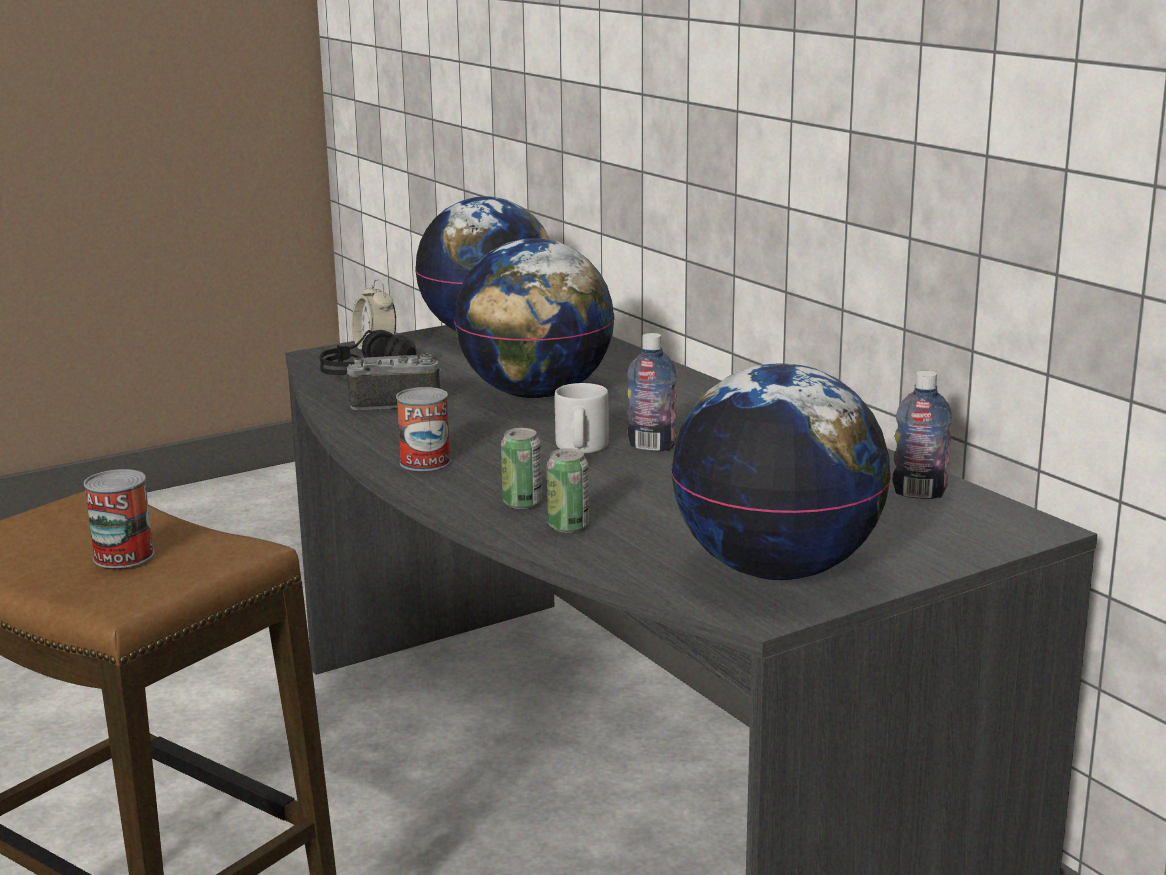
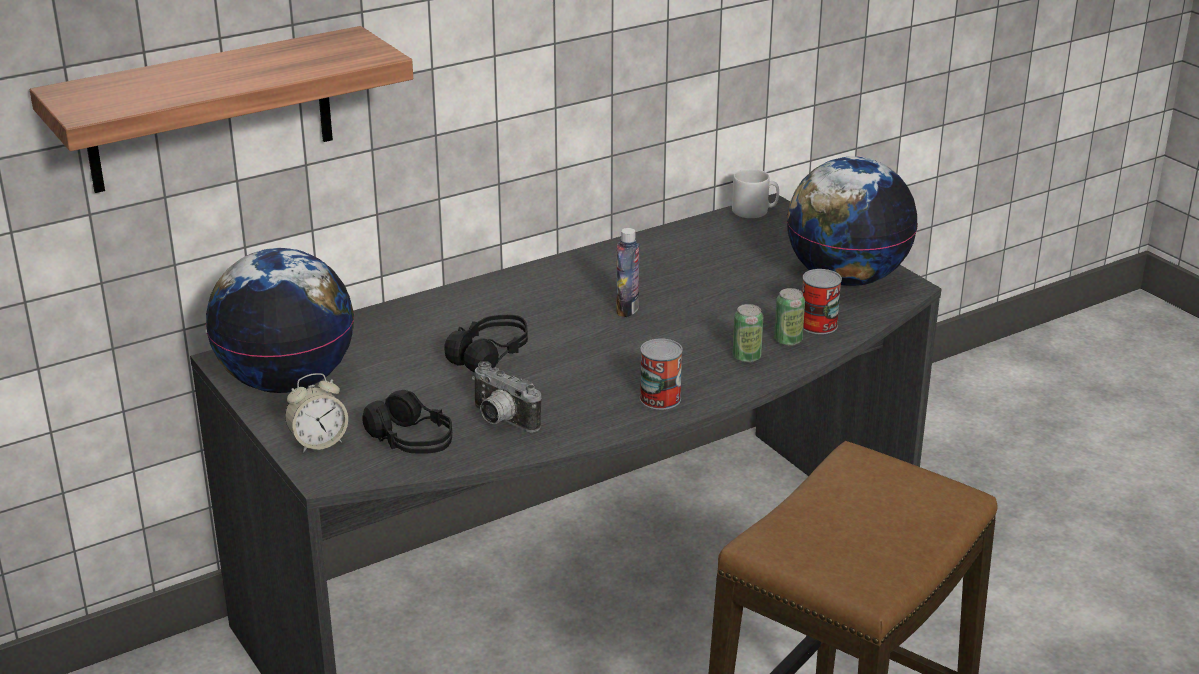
camera: 90 degrees left, 10 degrees up
can [84,469,154,568] -> can moved to [802,269,842,334]
camera [347,353,441,410] -> camera turned 45 degrees counterclockwise [472,361,542,432]
globe [454,238,615,398] -> black headphones [444,315,528,373]
grey mug [555,383,609,453] -> grey mug moved to [732,169,779,218]
bottle [892,371,952,499] -> none
none -> shelf [30,26,413,193]

